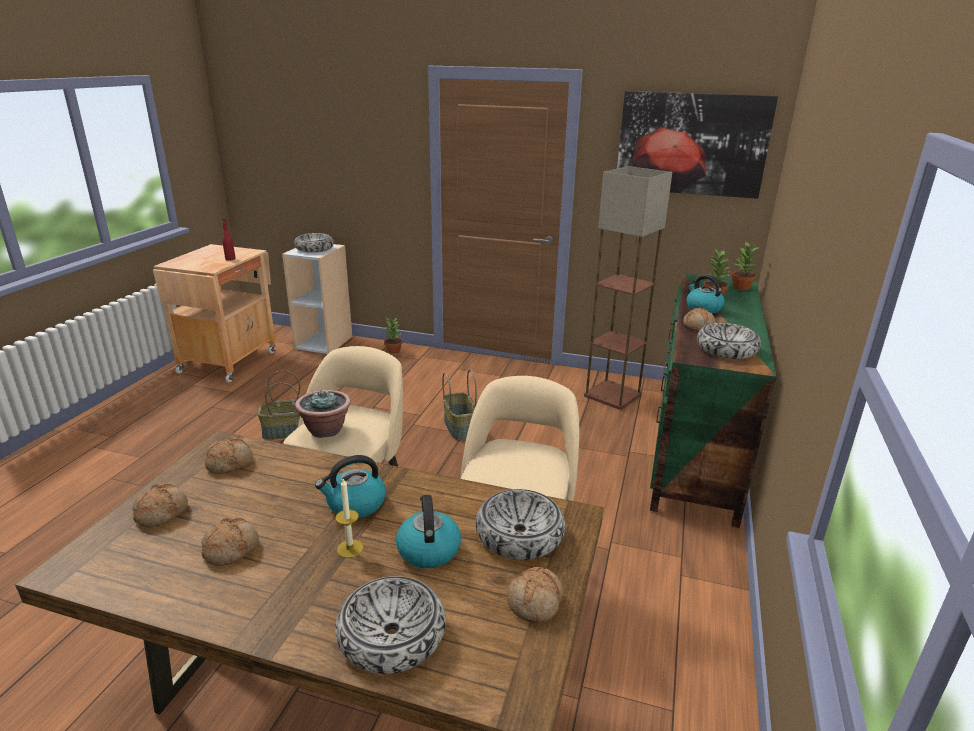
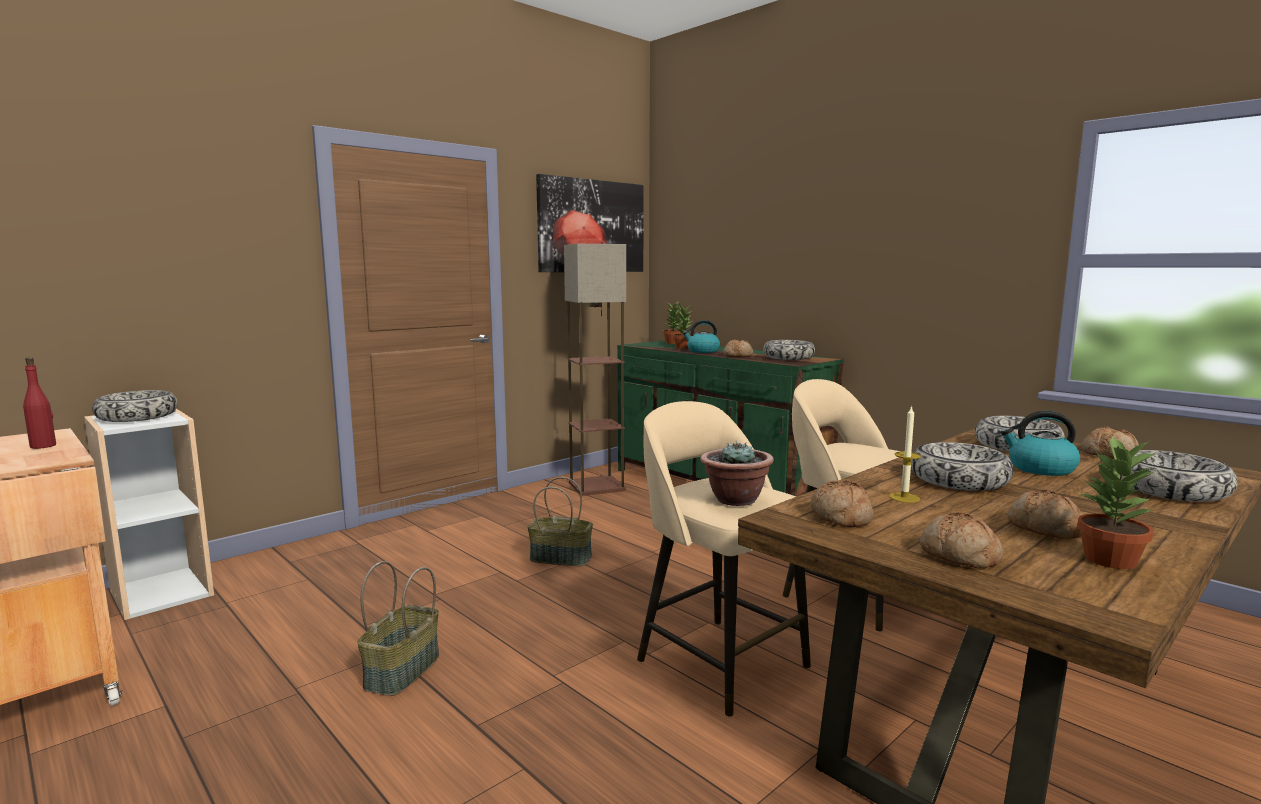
camera: 60 degrees left, 15 degrees down
kettle [315,455,386,518] -> bowl [911,442,1014,491]
candle [335,479,363,558] -> candle moved to [889,405,921,503]
potted plant [384,317,402,354] -> potted plant moved to [1077,436,1156,569]

